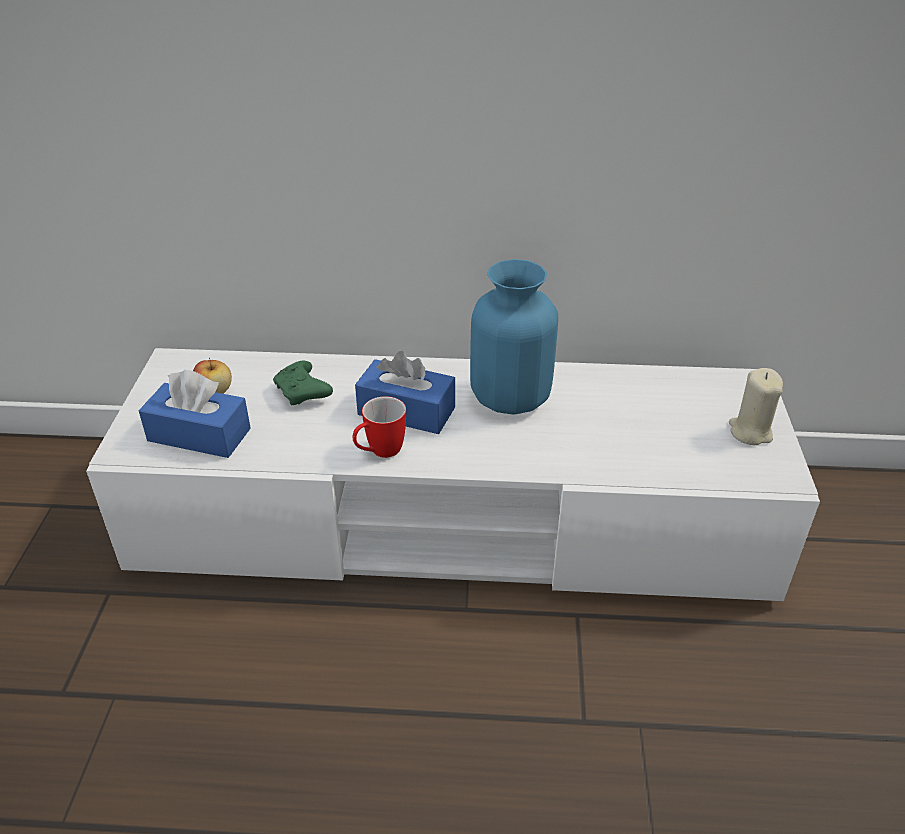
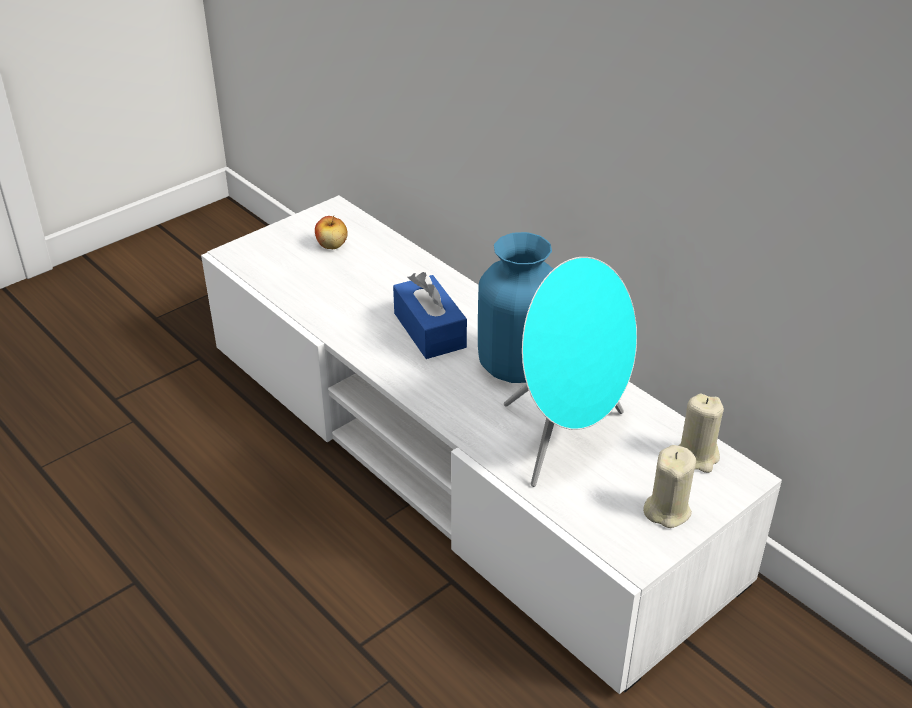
camera: 45 degrees right, 0 degrees up
blue tissue box [139,370,251,458] -> none
green game controller [273,361,333,406] -> none
mug [353,396,406,458] -> none
none -> turquoise speaker [504,257,637,487]
none -> beige candle [678,394,724,473]

